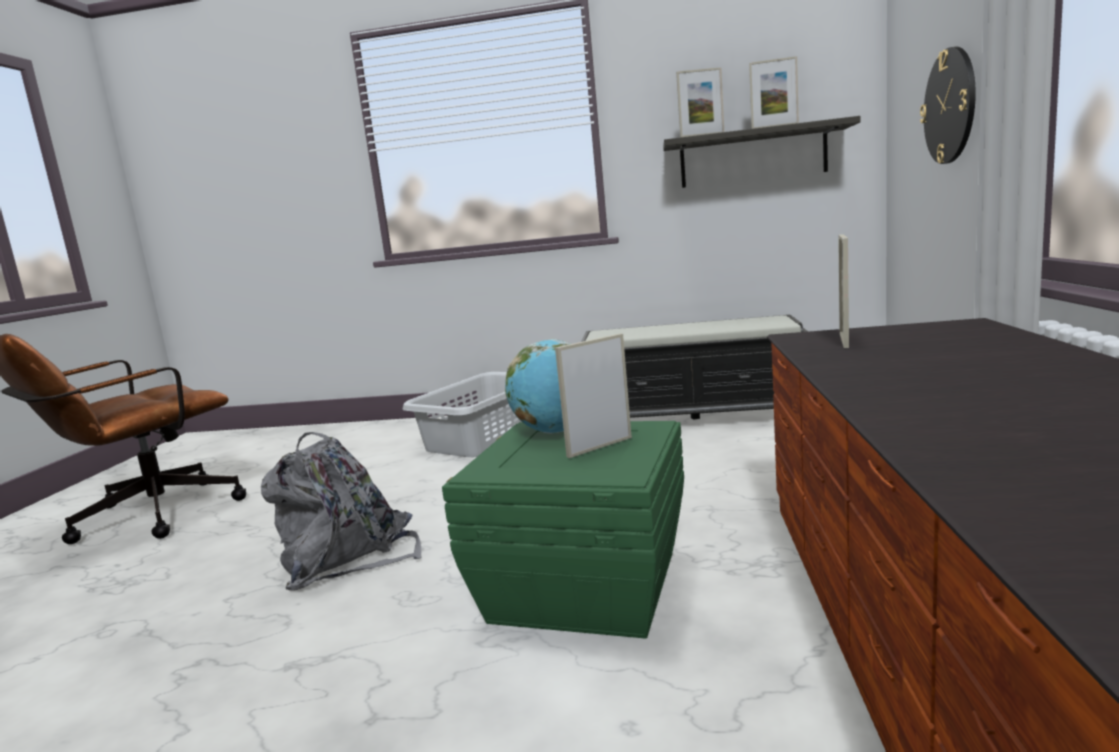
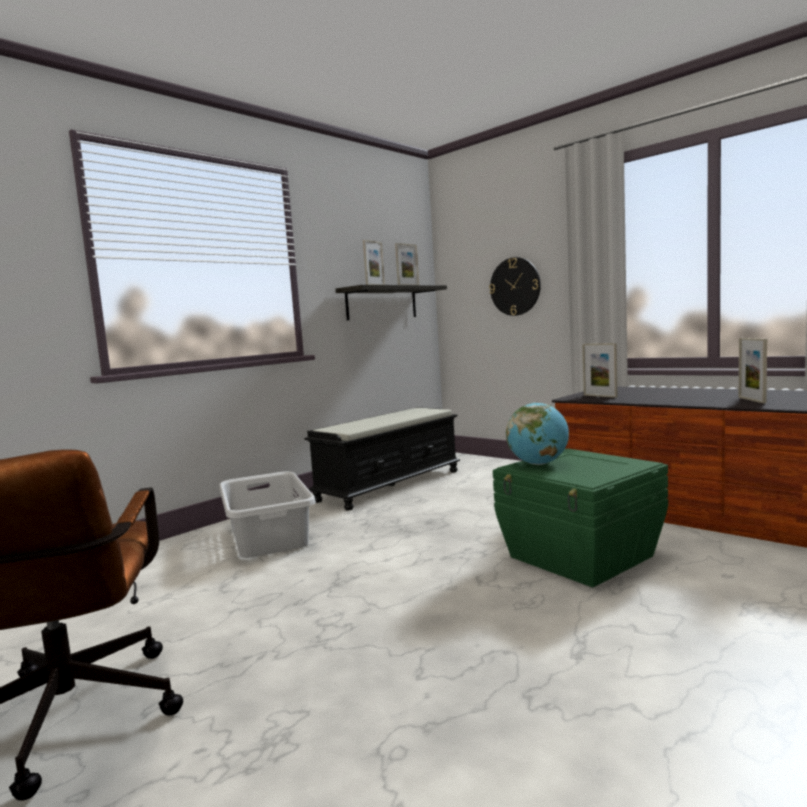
camera: 55 degrees left, 5 degrees down
grey backpack [261,432,422,591] -> none
picture frame [555,334,632,458] -> picture frame moved to [739,338,767,403]

